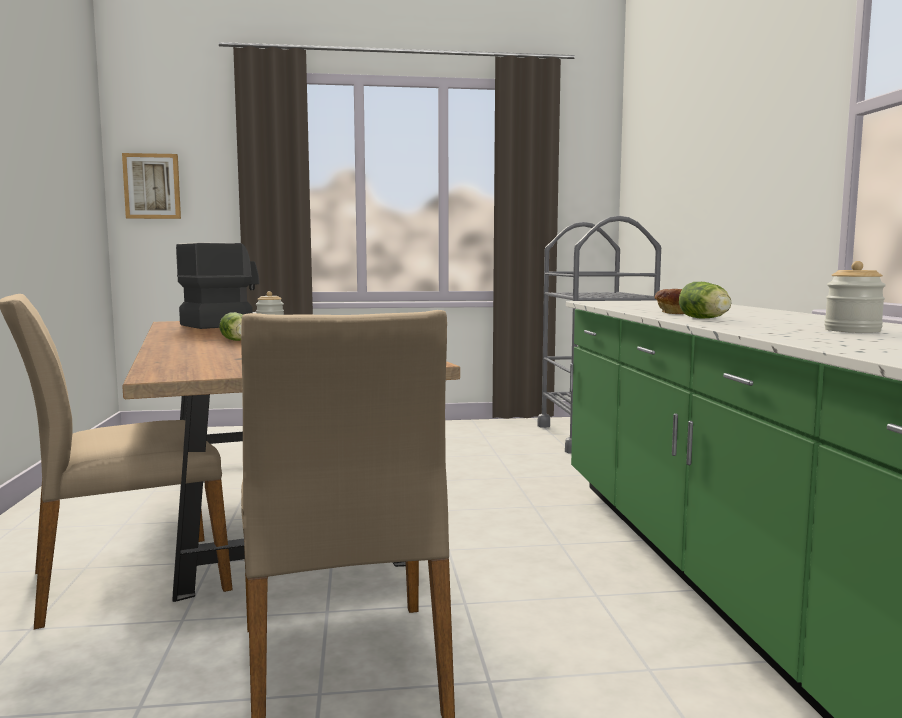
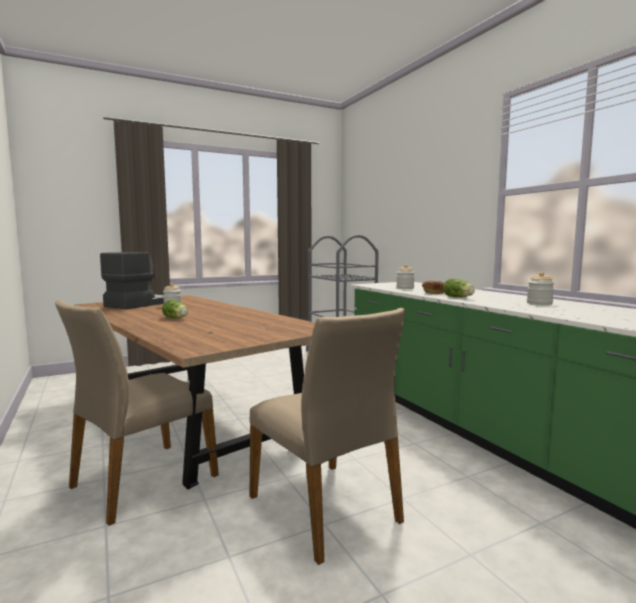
camera: 20 degrees left, 0 degrees up
picture [122,153,181,219] -> none
none -> jar [396,265,415,289]

